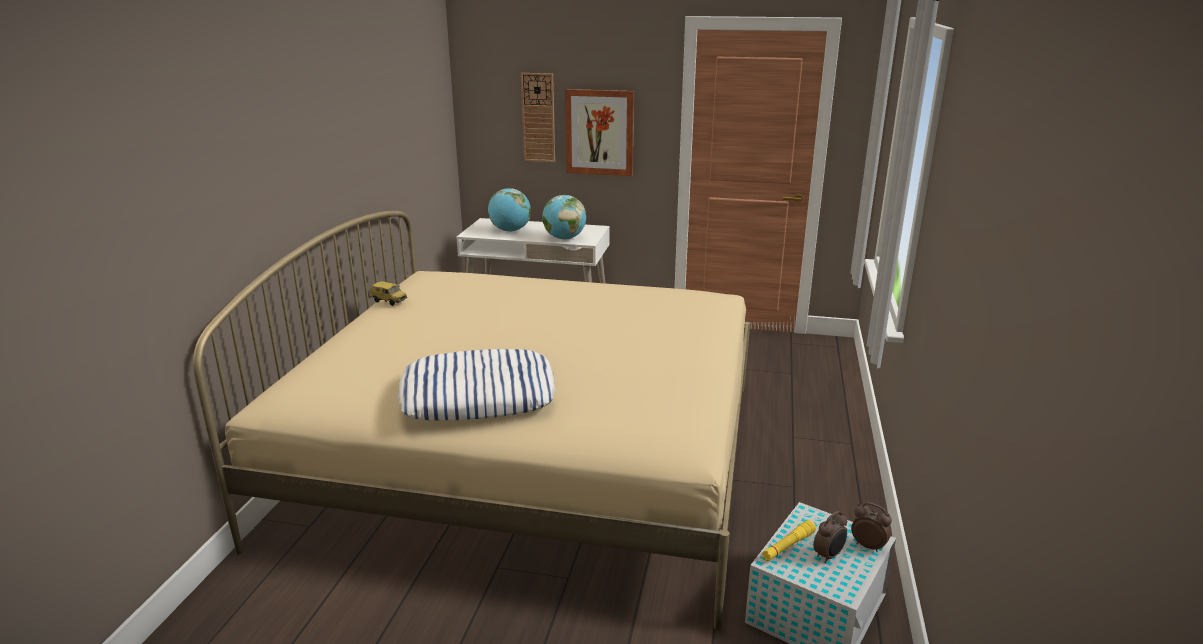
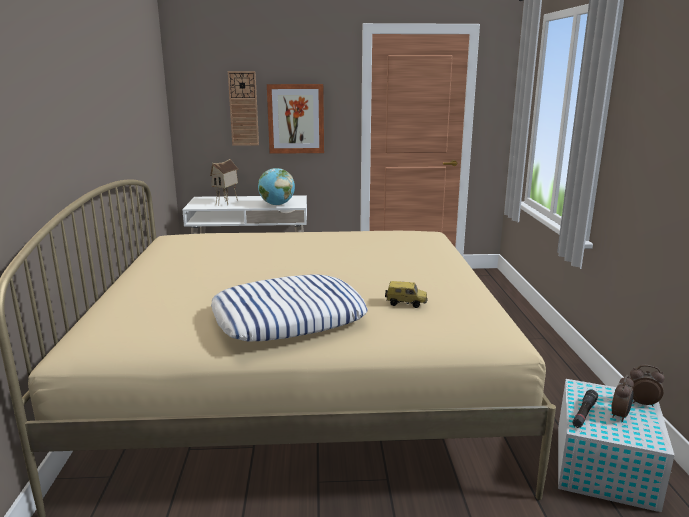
camera: 15 degrees left, 5 degrees down
toy car [371,281,407,306] -> toy car moved to [385,281,428,308]
globe [488,188,531,232] -> toy house [210,159,239,206]
yellow flashlight [762,520,816,561] -> black flashlight [572,390,598,428]

